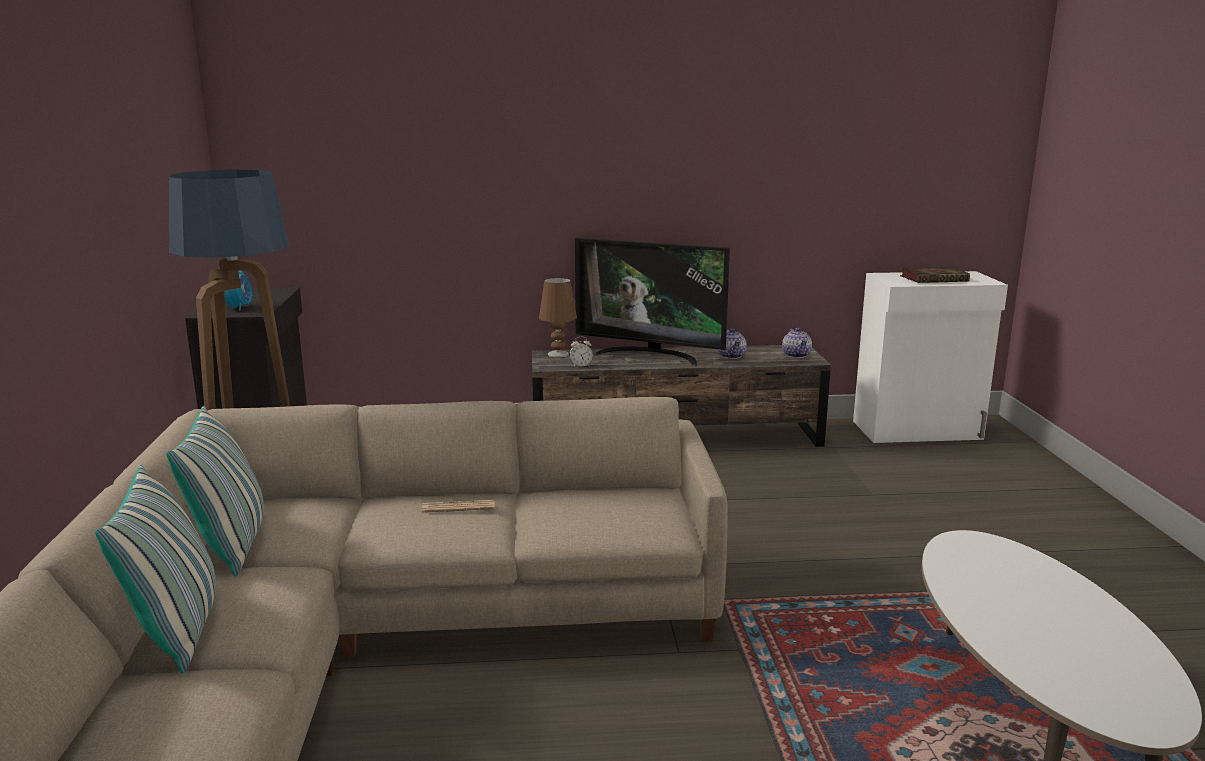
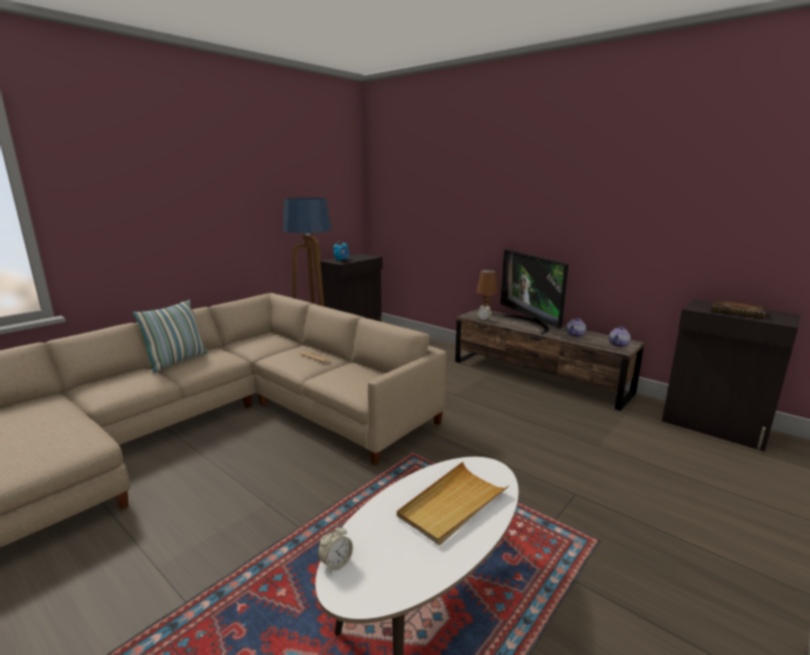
camera: 45 degrees right, 0 degrees up
pillow [166,406,264,577] -> none
white cabinet [853,271,1008,443] -> black cabinet [662,299,801,451]
none -> alarm clock [318,524,353,573]
none -> beige tray [397,462,509,545]

